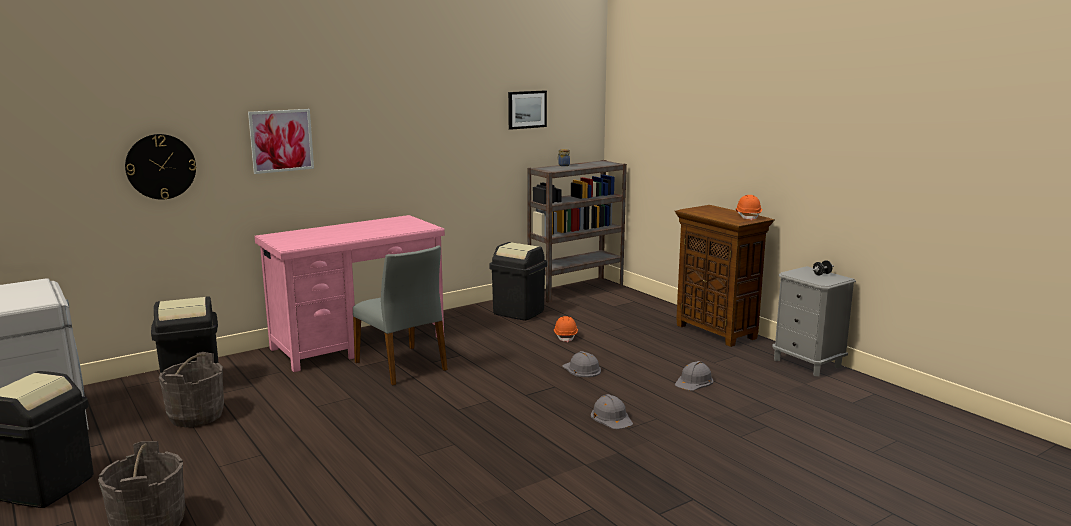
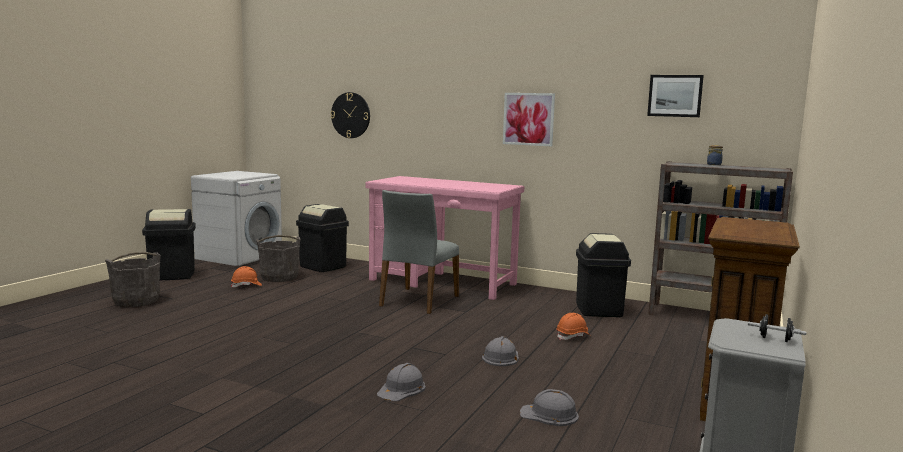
camera: 60 degrees right, 5 degrees down
picture [248,109,314,174] -> picture moved to [503,93,555,146]
orange hard hat [736,195,762,221] -> orange hard hat moved to [231,266,262,287]

